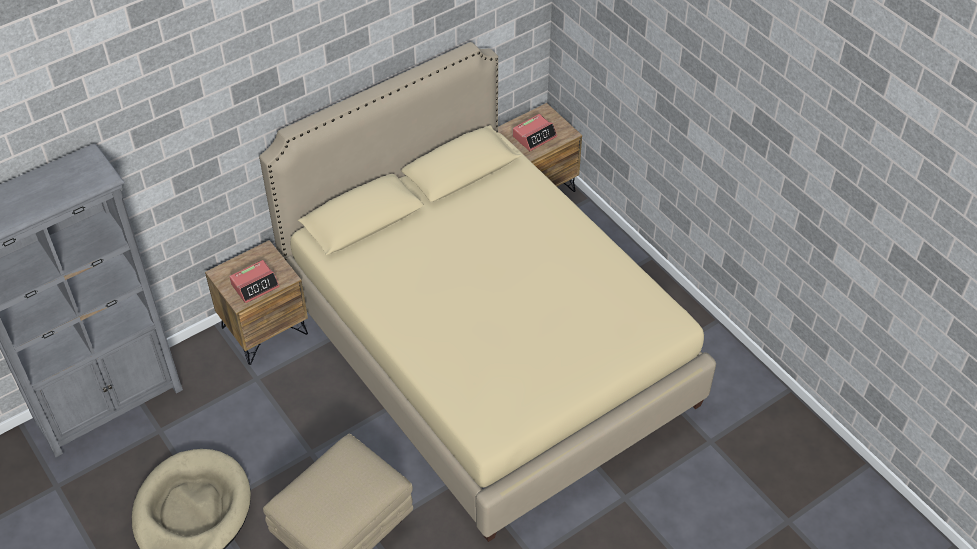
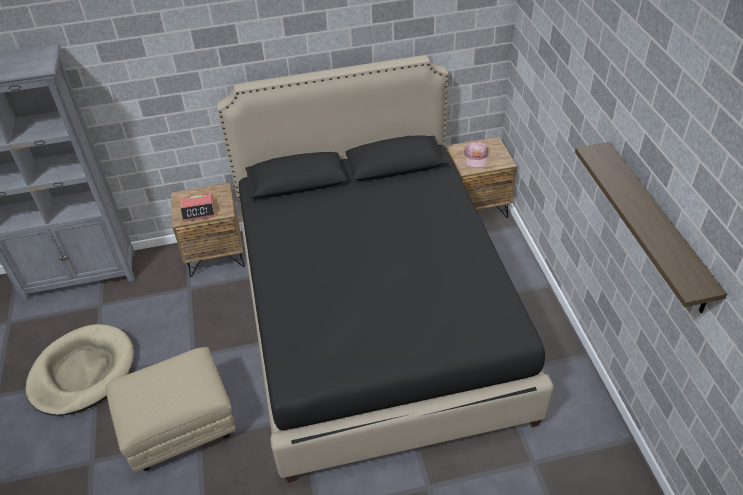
camera: 25 degrees right, 5 degrees down
beige bed [259,42,716,542] -> black bed [217,55,554,483]
alarm clock [513,114,557,151] -> pink cap [464,142,489,168]
none -> shelf [575,142,727,313]

